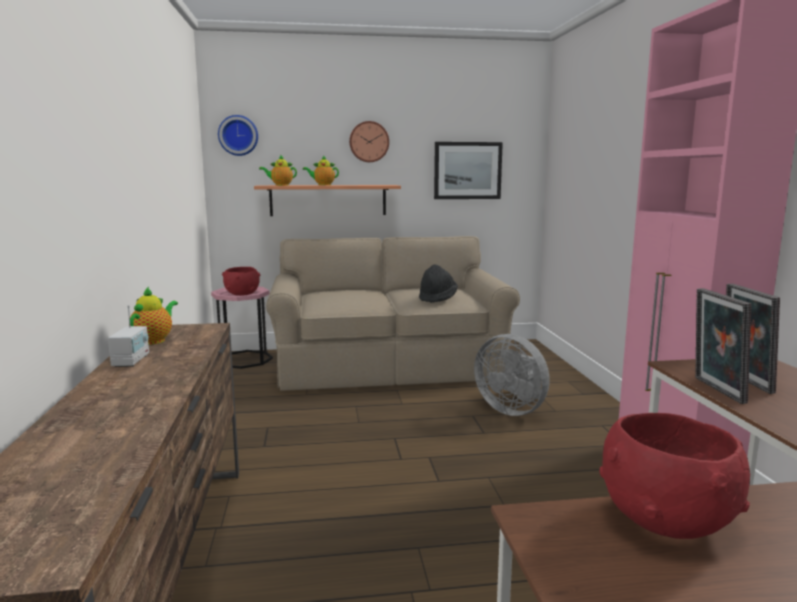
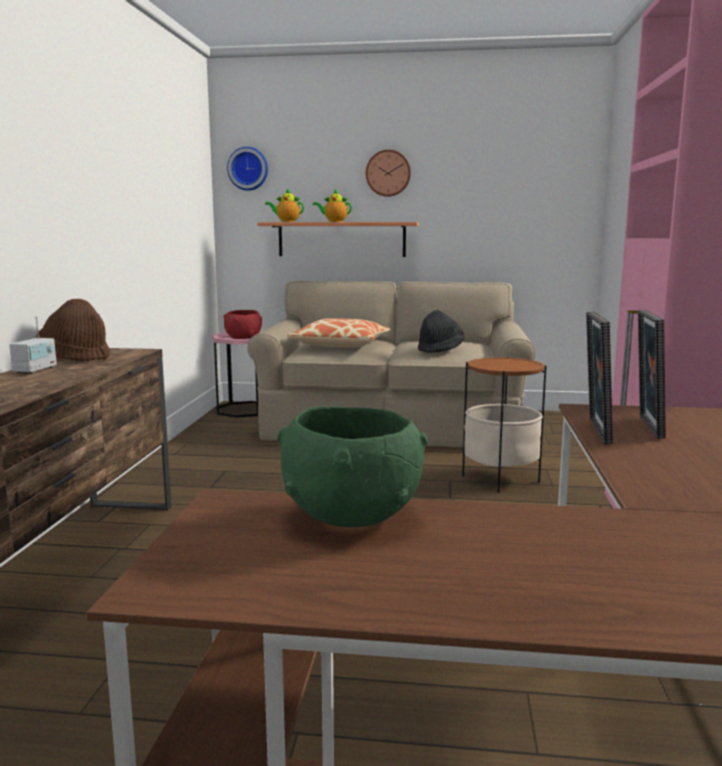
camera: 15 degrees right, 0 degrees up
teapot [130,287,178,345] -> brown hat [36,299,110,362]
picture [434,142,503,199] -> none
grey fan [474,334,550,416] -> side table [462,357,547,493]
red bowl [600,413,750,539] -> green bowl [277,407,428,527]
none -> pillow [287,318,391,347]

